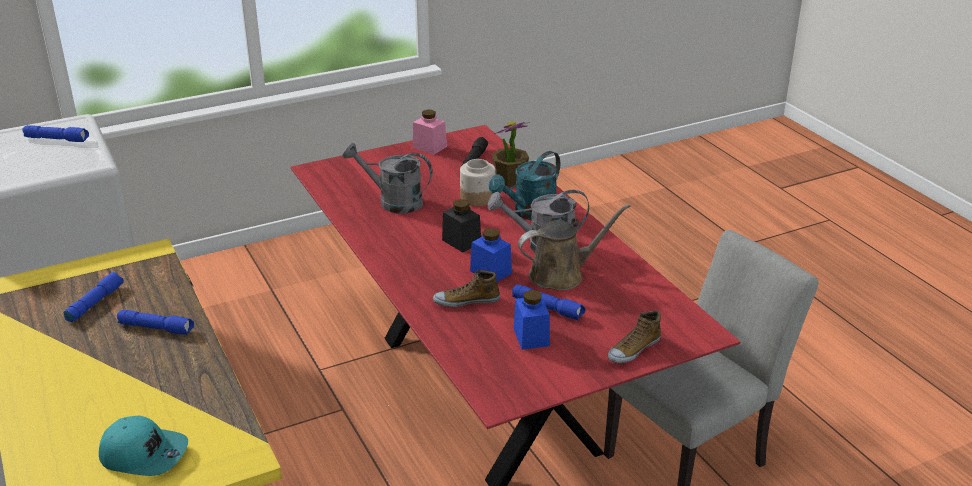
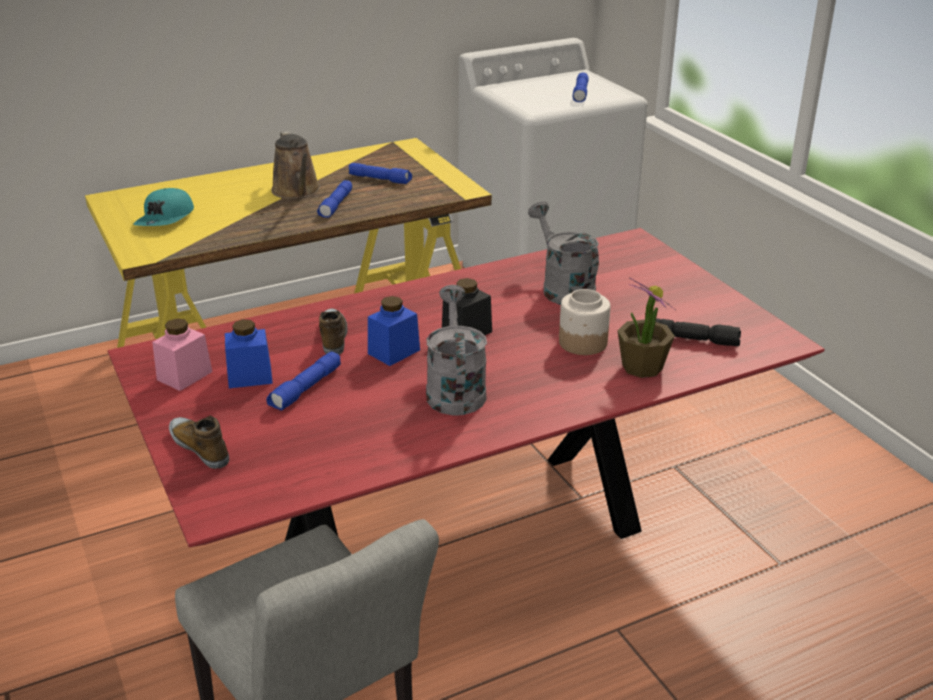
camera: 90 degrees right, 0 degrees up
grey watering can [342,142,433,213] -> grey watering can turned 45 degrees counterclockwise [528,201,599,305]
pink jar [413,110,447,155] -> pink jar moved to [152,318,212,391]
turquoise watering can [489,151,560,220] -> none
brown watering can [518,204,630,291] -> brown watering can moved to [271,131,320,199]

